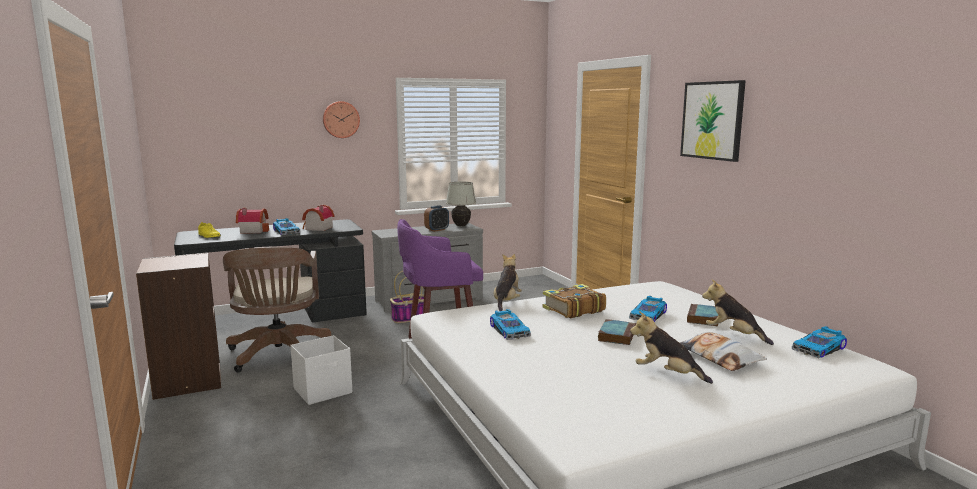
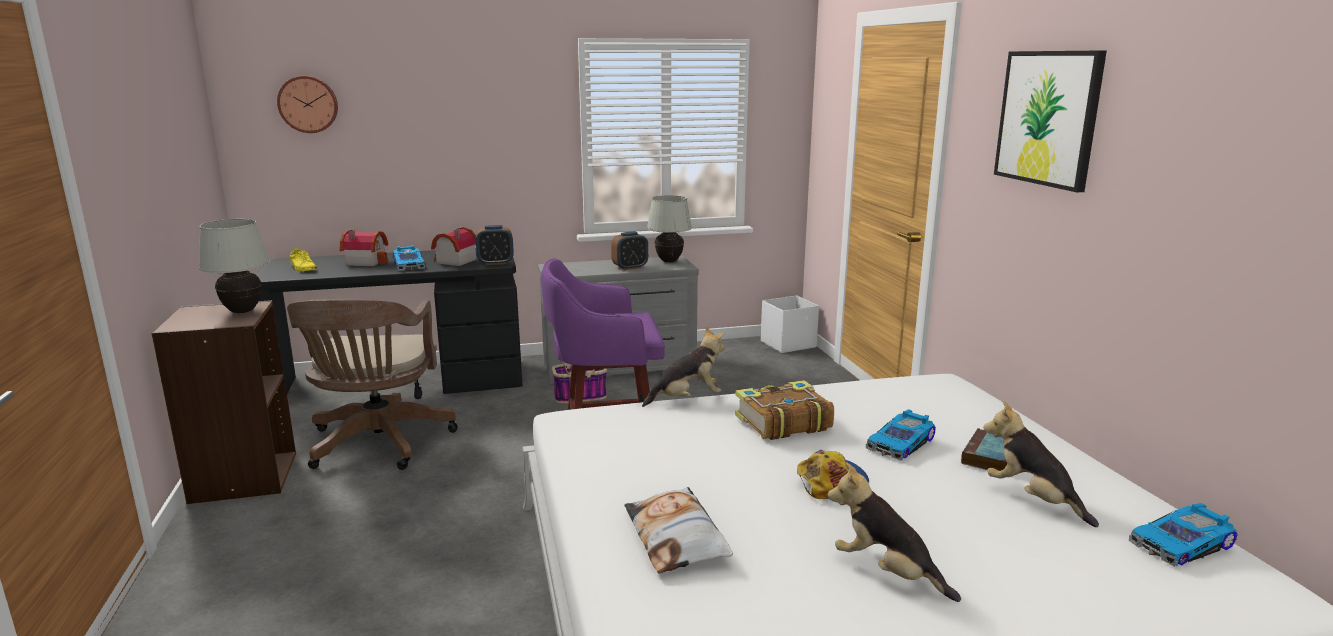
camera: 10 degrees right, 5 degrees up
white storage box [290,335,352,405] -> white storage box moved to [761,295,819,353]
wall clock [323,101,360,138] -> wall clock moved to [277,76,338,133]
toy car [490,309,531,340] -> none
plush toy [494,254,522,311] -> plush toy turned 45 degrees clockwise [642,327,724,407]
book [598,319,636,345] -> cap [797,450,869,499]
pillow [680,332,767,371] -> pillow moved to [624,487,733,573]
none -> white table lamp [199,219,270,313]
none -> alarm clock [476,225,514,265]

